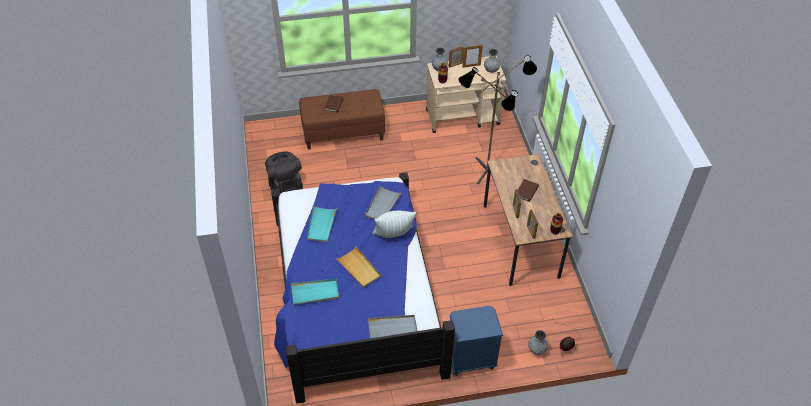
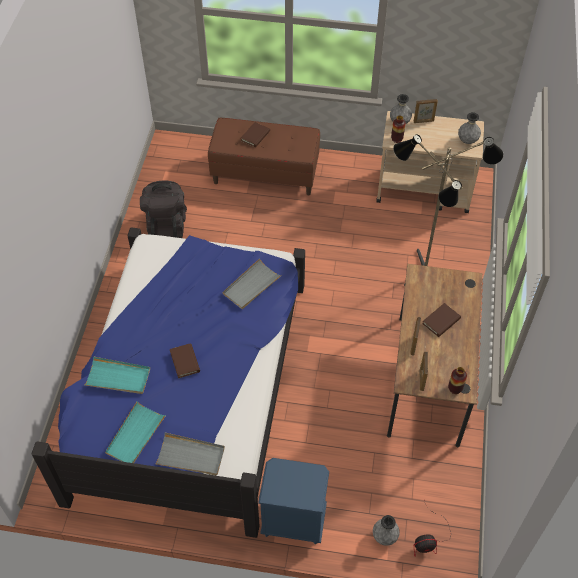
camera: 20 degrees right, 5 degrees up
turquoise tray [307,206,337,242] -> turquoise tray moved to [105,401,166,463]
beige tray [336,246,381,288] -> brown book [170,343,200,378]
pillow [372,211,416,238] -> none
picture frame [462,45,483,68] -> none

